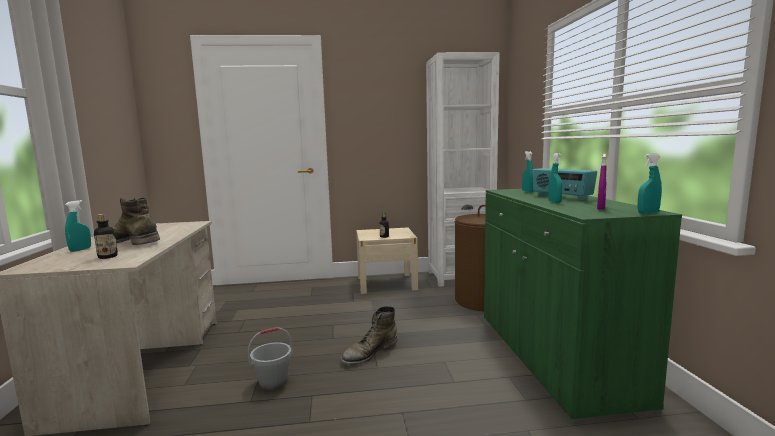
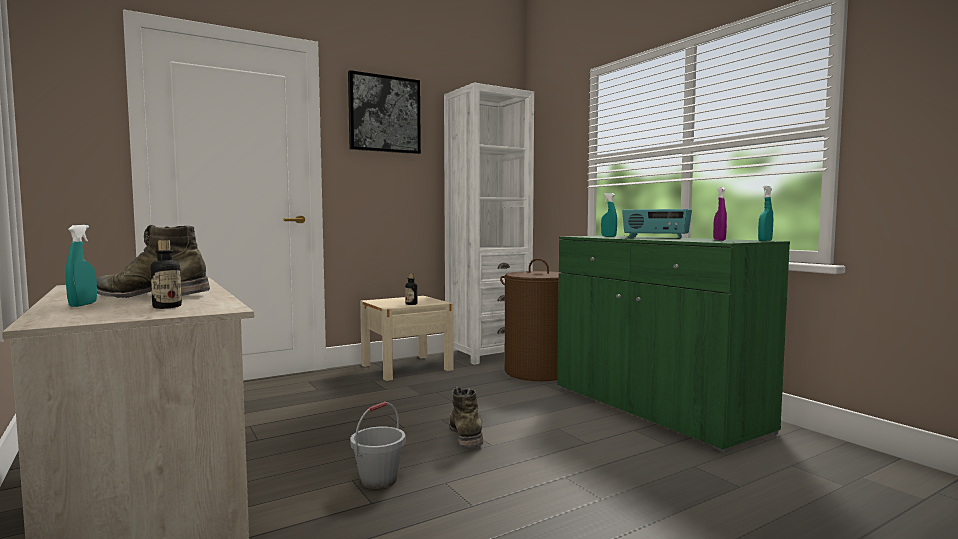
camera: 25 degrees left, 5 degrees down
green boot [340,306,397,365] -> green boot turned 150 degrees clockwise [449,386,484,448]
turquoise spray bottle [548,153,563,203] -> none
none -> picture [348,70,421,154]

